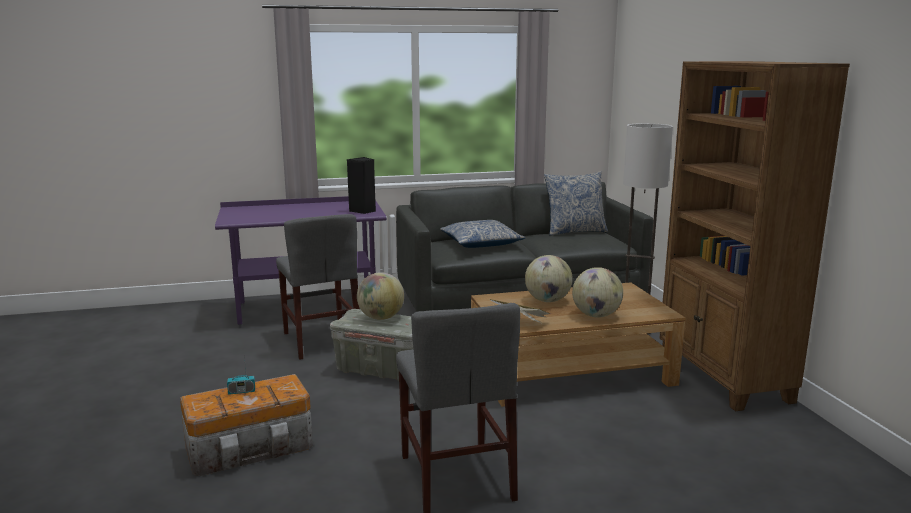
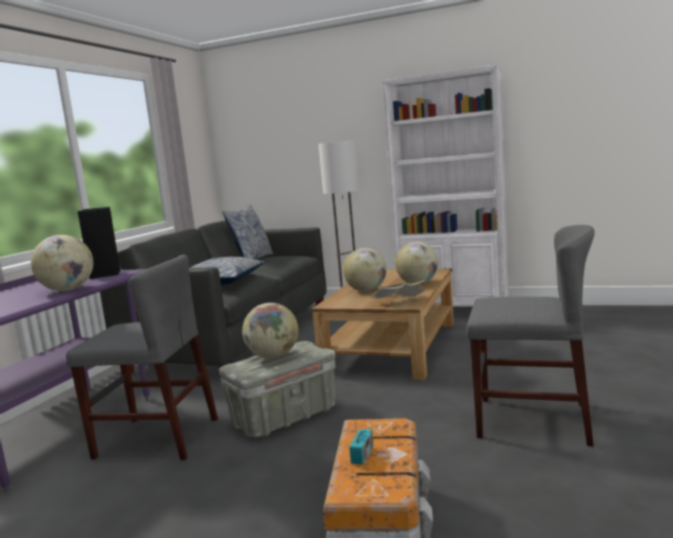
camera: 55 degrees left, 5 degrees down
brown bookcase [659,61,850,411] -> white bookcase [382,64,509,306]
none -> globe [31,235,93,291]

